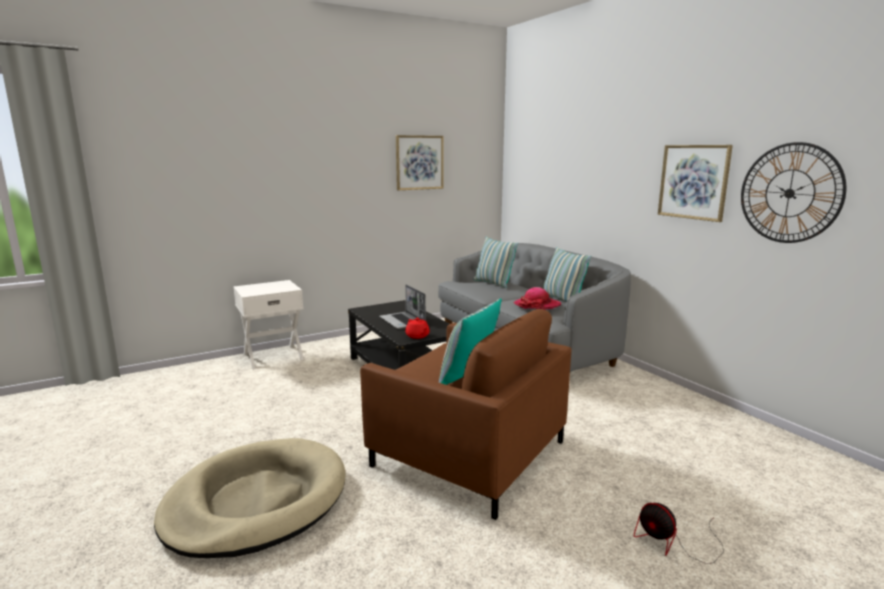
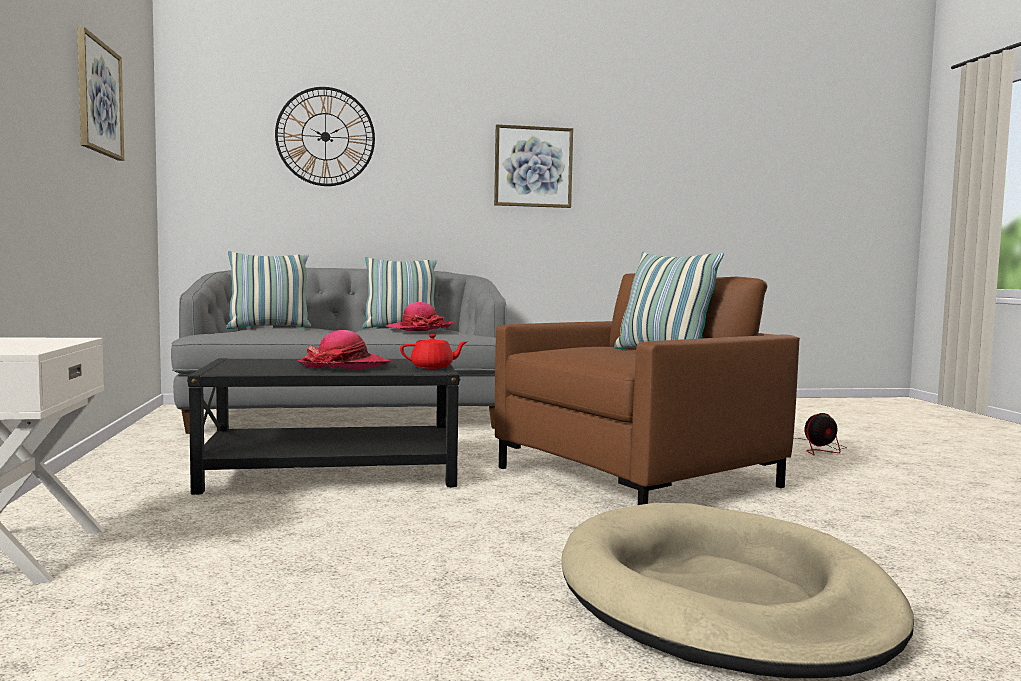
camera: 70 degrees left, 10 degrees down
laptop [379,285,426,329] -> hat [297,330,391,369]
wall clock [741,142,846,243] -> wall clock moved to [275,87,375,186]

